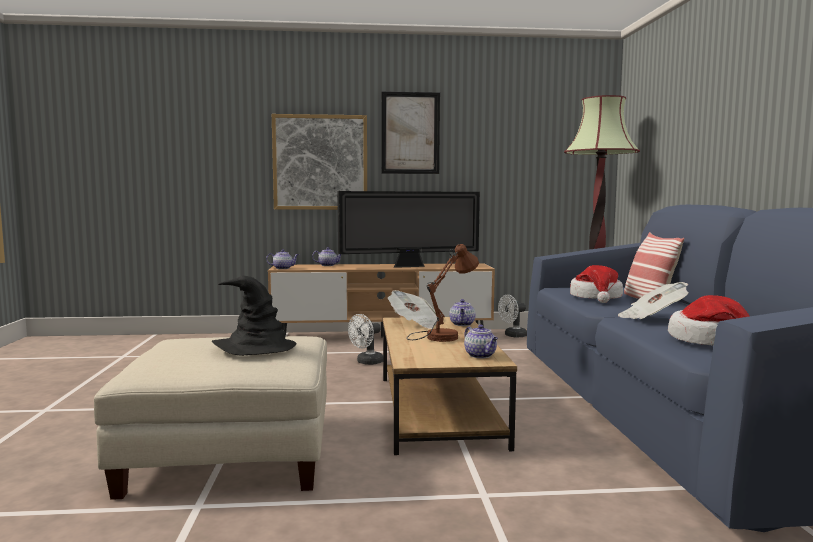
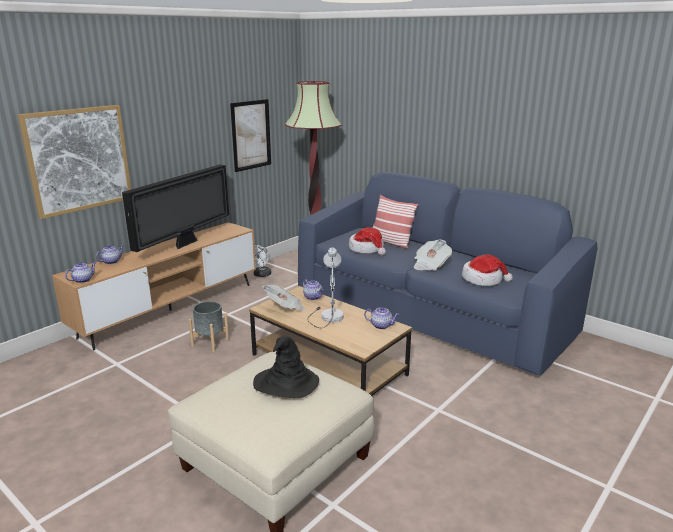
camera: 45 degrees left, 15 degrees up
white fan [348,314,383,365] -> grey planter [188,301,229,352]
picture [381,91,440,174] -> picture moved to [230,99,271,172]
brown table lamp [406,244,479,342] -> white table lamp [307,247,344,328]

